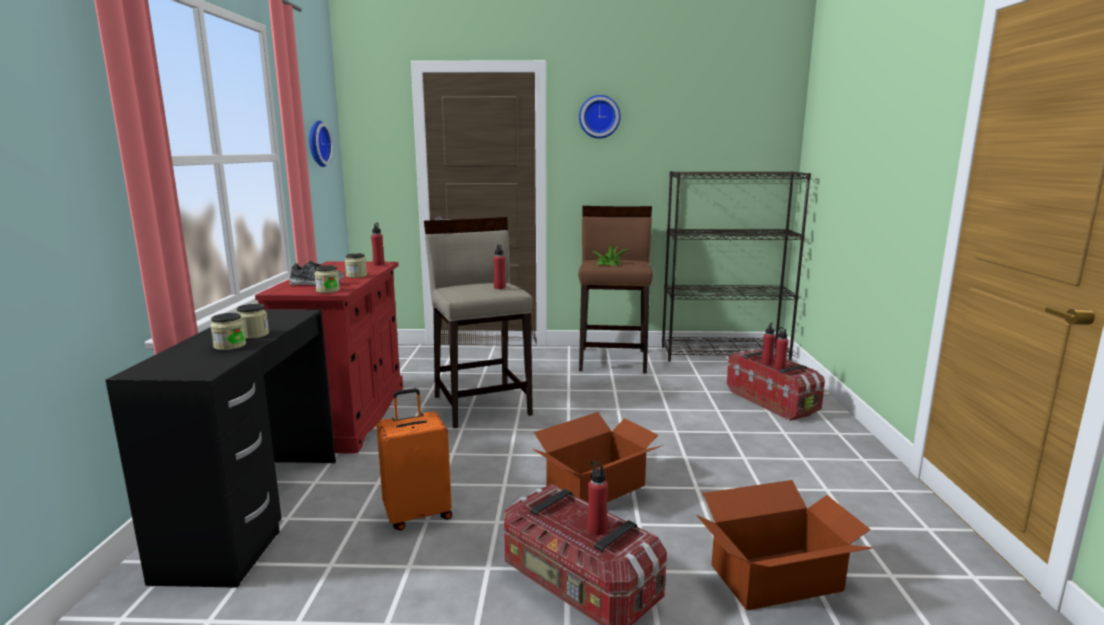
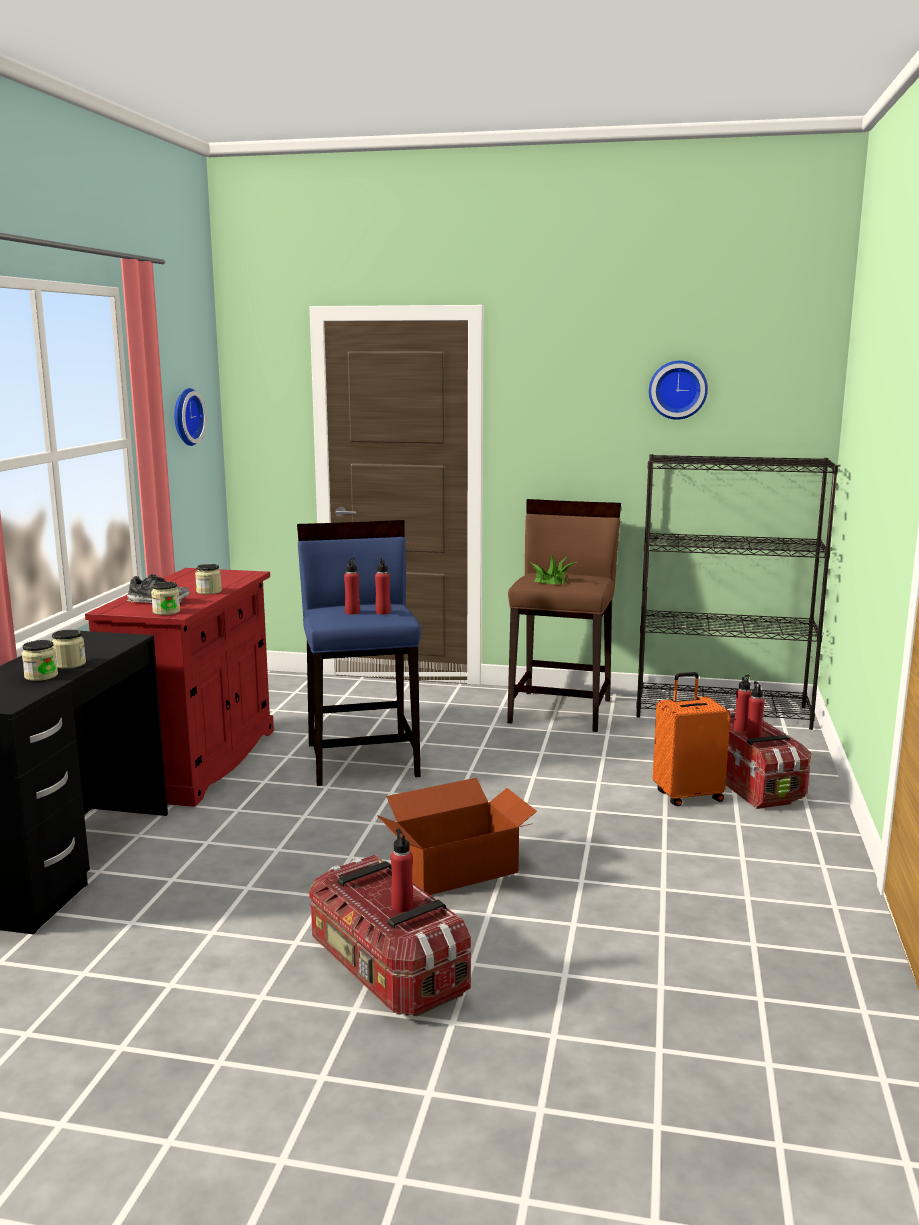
camera: 10 degrees right, 0 degrees up
red bottle [371,223,385,266] -> red bottle moved to [344,557,360,614]
orange suitcase [377,388,452,531] -> orange suitcase moved to [653,672,730,807]
beige stool [424,217,533,428] -> blue stool [297,520,421,786]
wall clock [579,95,621,139] -> wall clock moved to [649,361,708,420]
cardboard box [696,480,874,611] -> none

